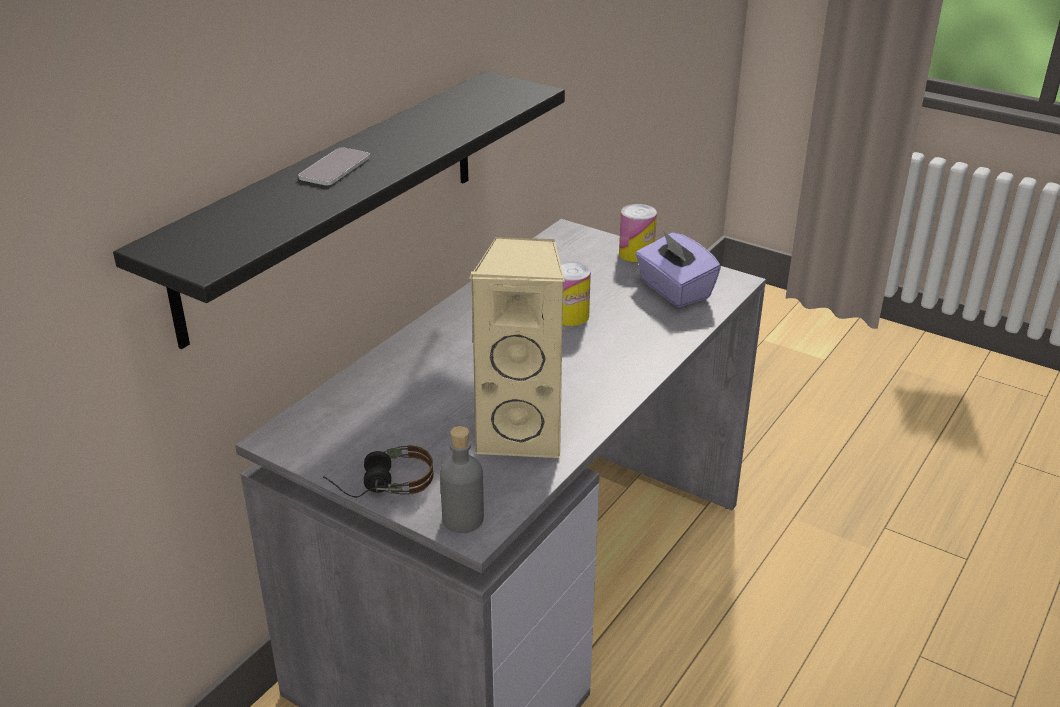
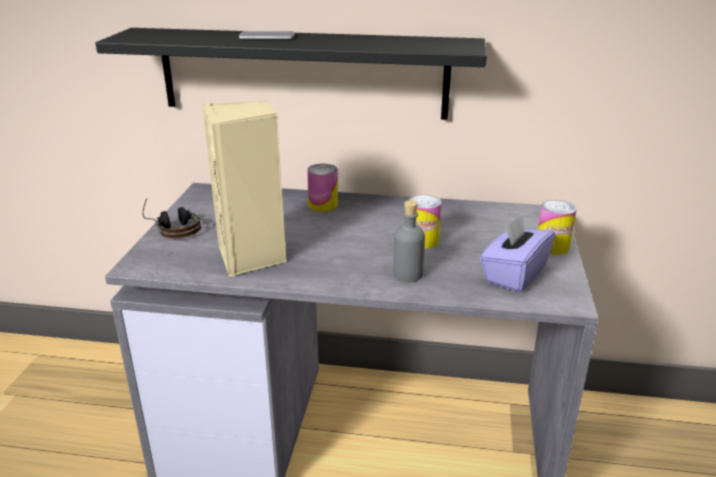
camera: 65 degrees right, 5 degrees down
grey bottle [440,426,484,533] -> grey bottle moved to [393,200,425,282]
none -> can [307,164,338,212]

